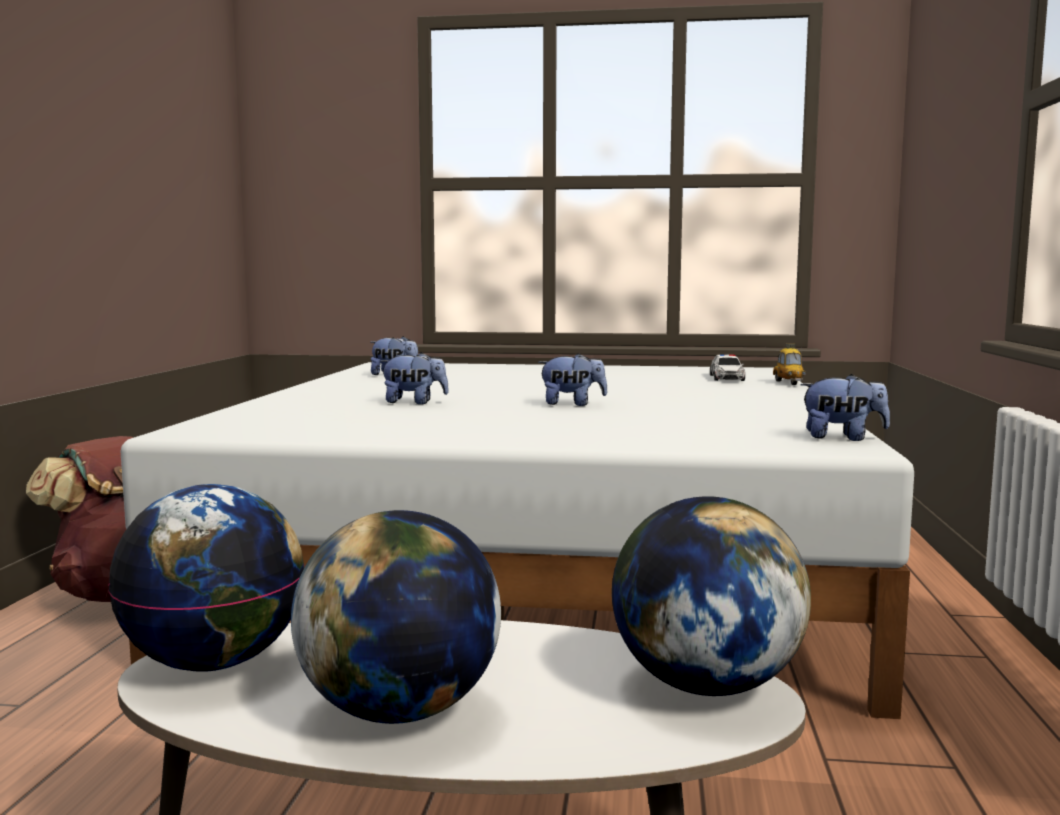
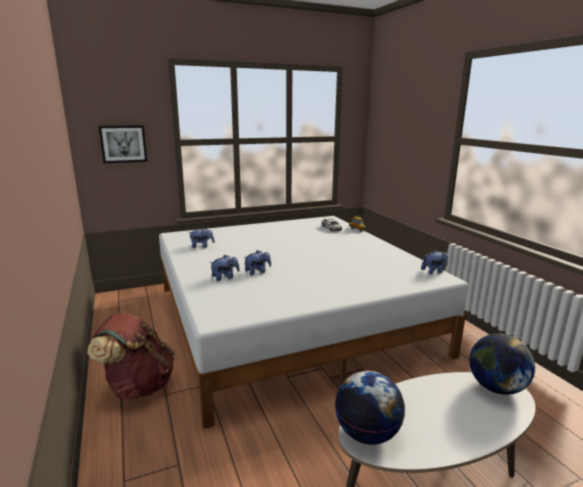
camera: 30 degrees left, 10 degrees up
globe [291,510,501,724] -> none
plush toy [538,353,607,406] -> plush toy moved to [210,255,239,281]
none -> picture [99,125,147,163]

